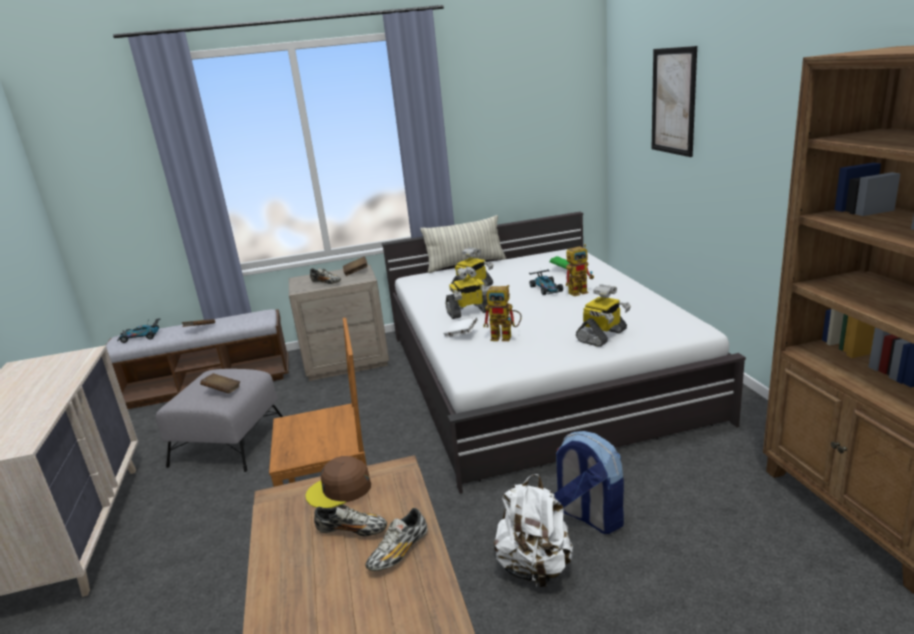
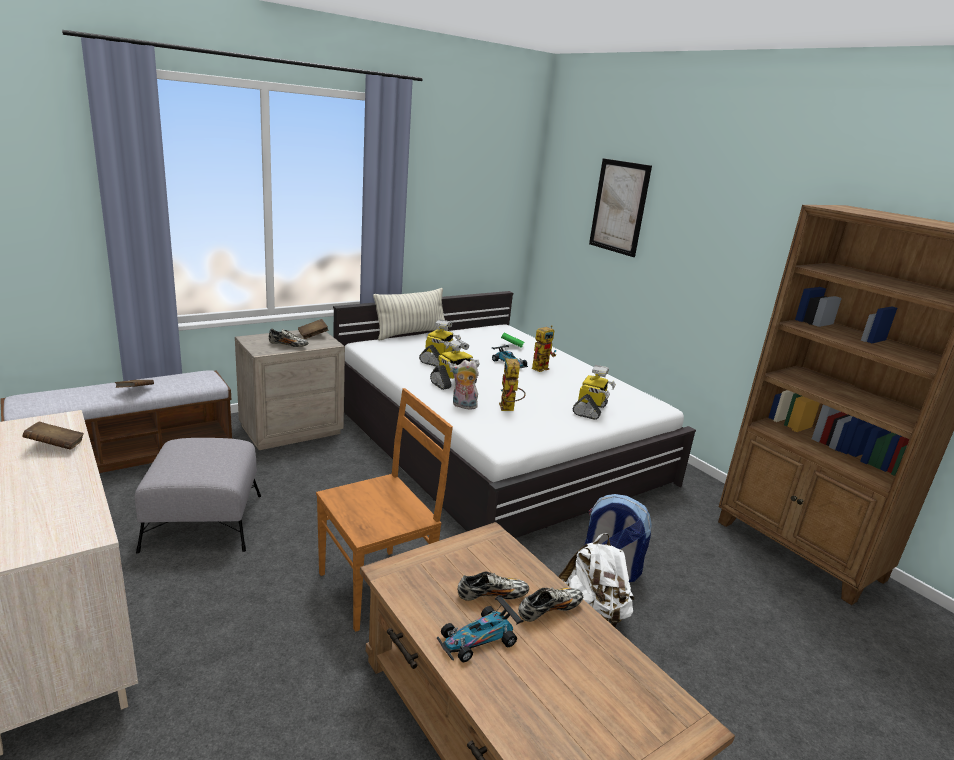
camera: 25 degrees left, 0 degrees up
toy car [117,318,161,343] -> toy car moved to [437,595,524,662]
brown book [200,373,240,393] -> brown book moved to [22,422,84,450]
brown cap [306,456,371,508] -> none
shoe [365,508,428,571] -> shoe turned 135 degrees counterclockwise [518,588,583,622]
white book [443,317,478,338] -> plush toy [451,360,479,409]
toy robot [483,285,522,341] -> toy robot turned 90 degrees clockwise [499,359,526,411]

